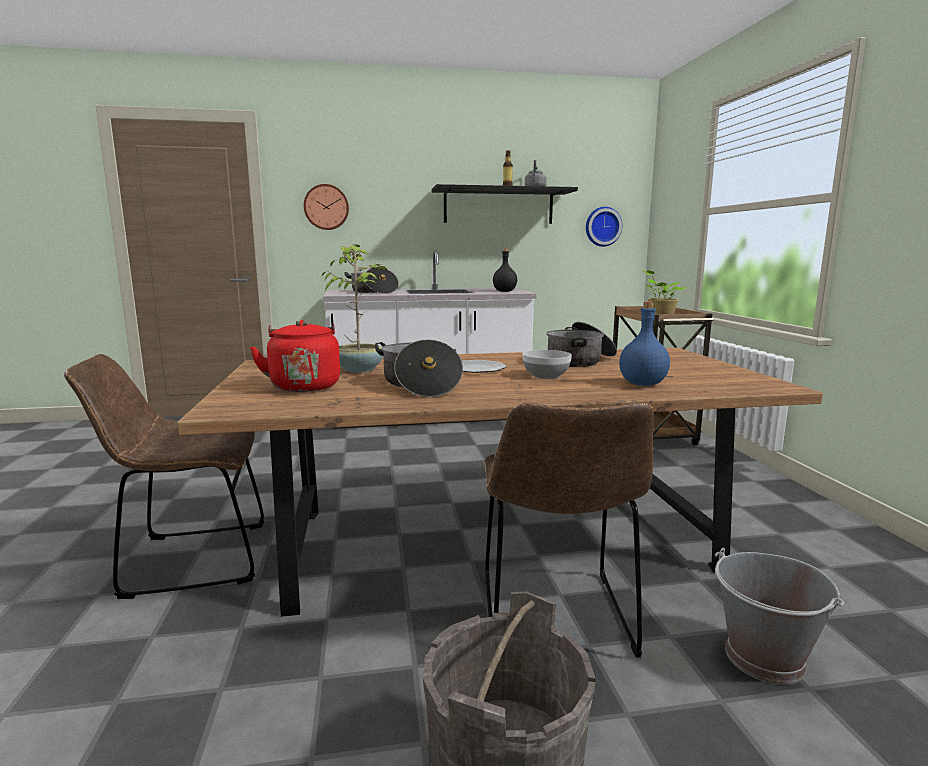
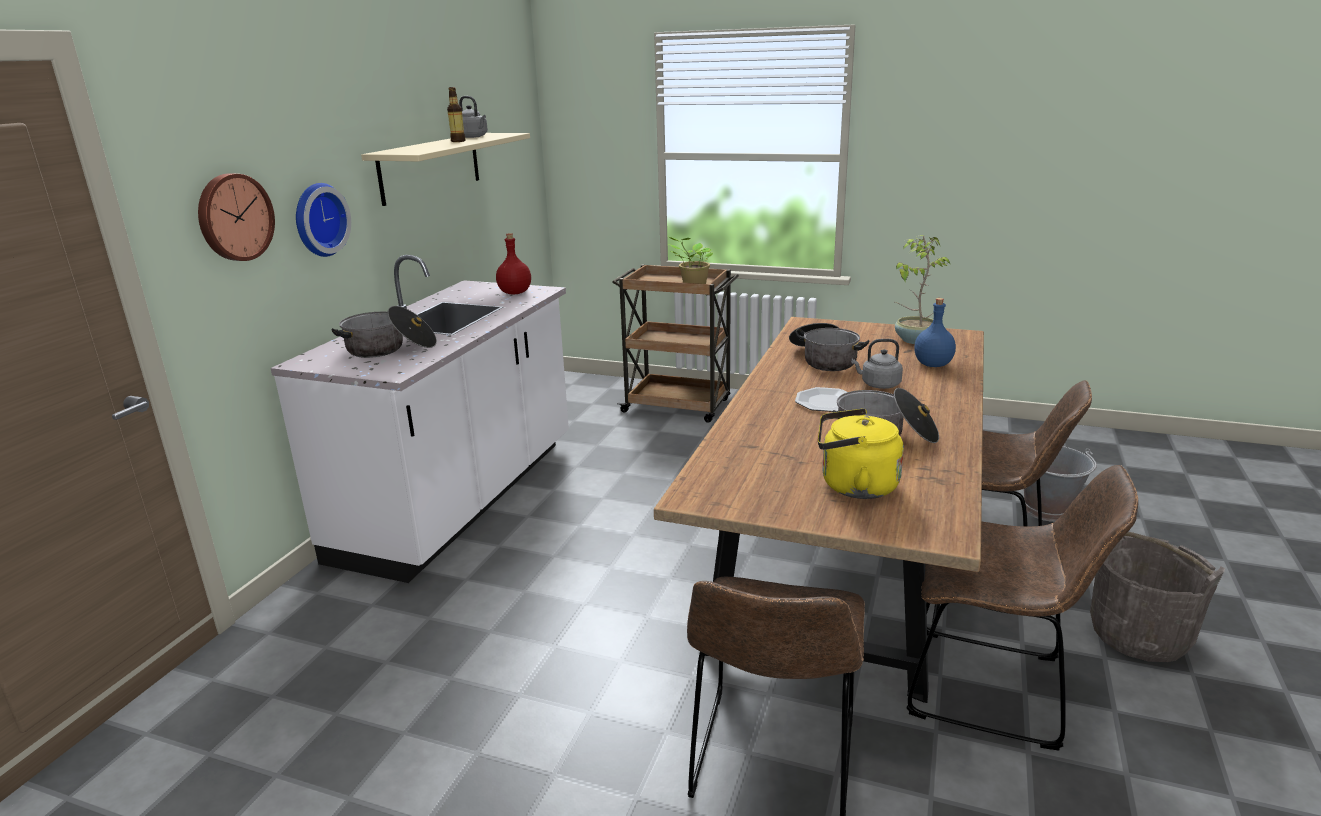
camera: 60 degrees left, 10 degrees up
red kettle [250,320,340,392] -> yellow kettle [818,408,904,499]
potted plant [322,245,387,373] -> potted plant moved to [895,235,950,344]
black shelf [432,184,578,224] -> beige shelf [361,133,530,206]
black bottle [493,248,517,292] -> red bottle [496,233,531,295]
bowl [522,350,572,379] -> grey kettle [851,339,903,389]
wall clock [586,207,622,247] -> wall clock moved to [296,183,351,257]
none -> brown chair [906,465,1138,751]

